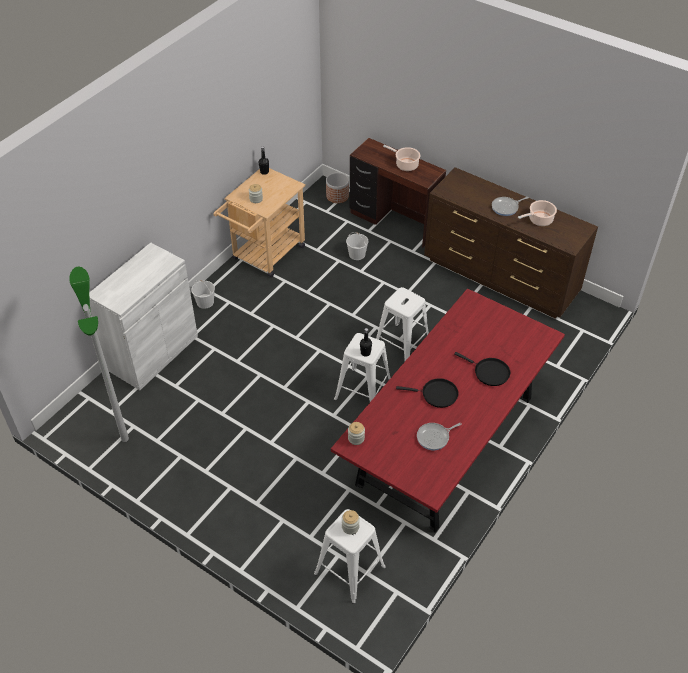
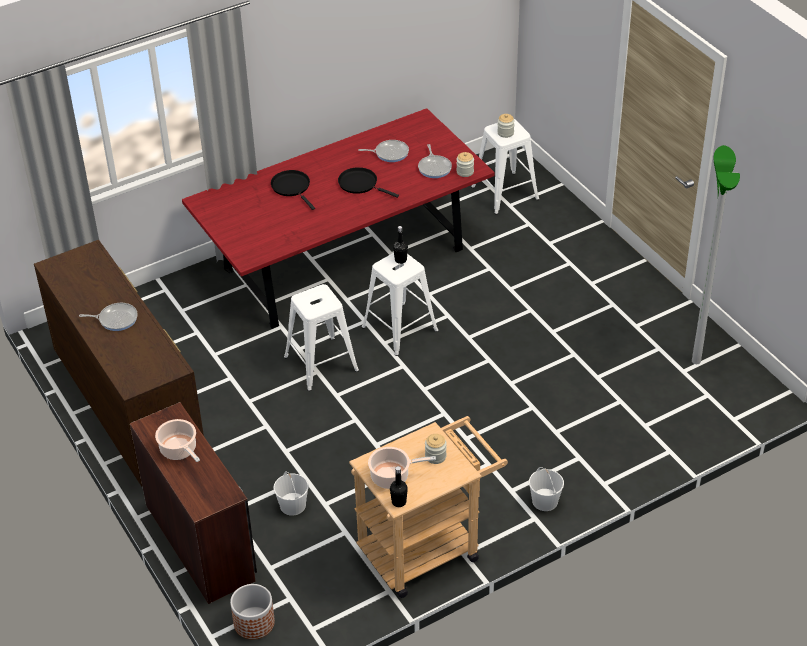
camera: 155 degrees left, 5 degrees down
white cabinet [89,243,198,390] -> none
cooking pot [518,200,557,226] -> cooking pot moved to [368,447,436,489]
none -> frying pan [418,144,452,178]

